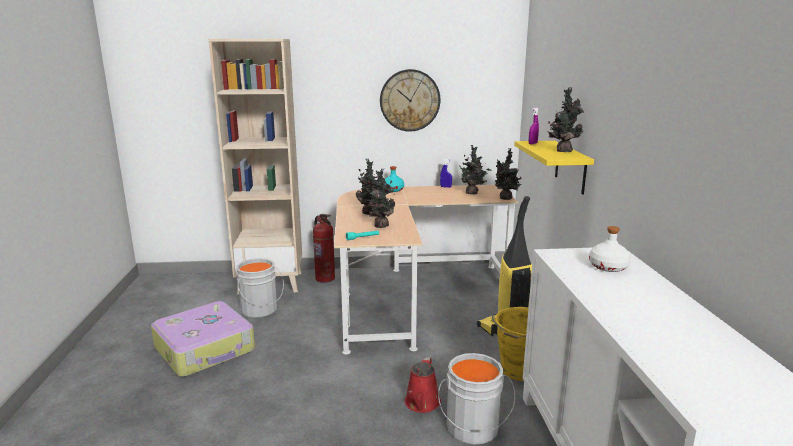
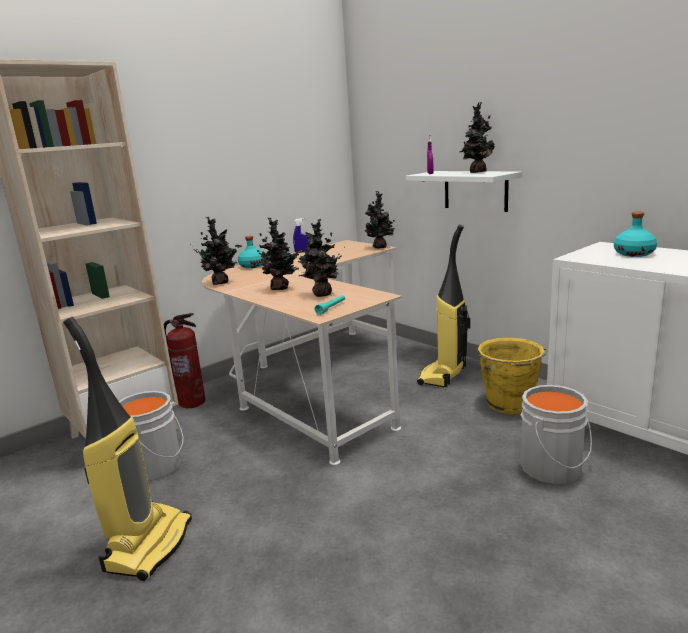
camera: 35 degrees left, 0 degrees up
suitcase [151,301,255,377] -> vacuum cleaner [63,317,192,581]
wall clock [380,69,440,132] -> none
red watering can [405,357,441,413] -> none
potted plant [459,145,492,195] -> potted plant moved to [190,217,242,285]
yellow shelf [514,141,594,195] -> white shelf [406,171,522,212]
white bottle [589,226,631,272] -> turquoise bottle [614,212,657,257]

